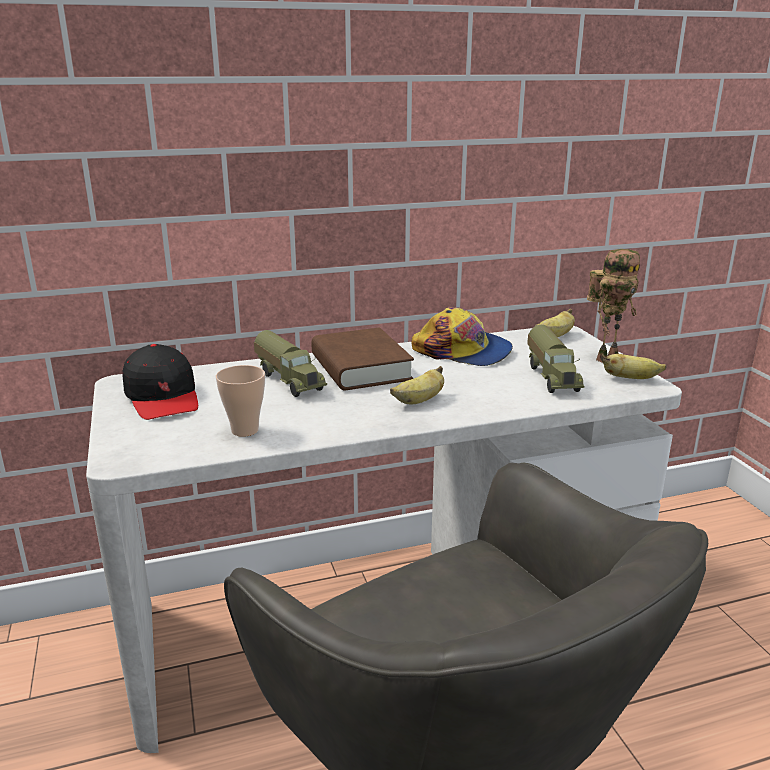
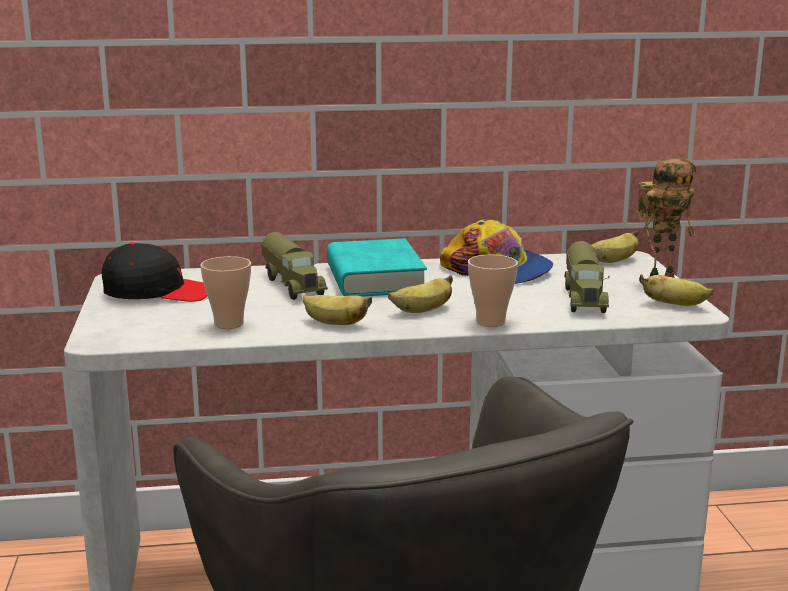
camera: 10 degrees right, 5 degrees down
black cap [123,344,198,420] -> black cap turned 75 degrees counterclockwise [102,242,207,302]
brown book [311,327,414,390] -> turquoise book [327,238,427,297]
none -> banana [303,295,372,325]
none -> cup [468,255,518,327]

